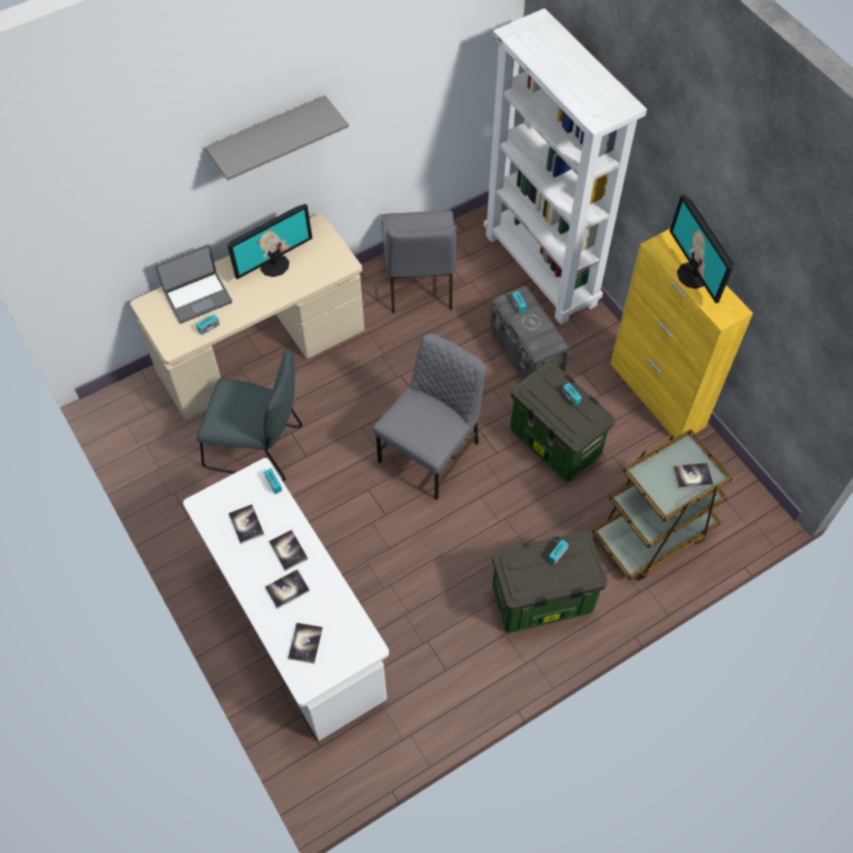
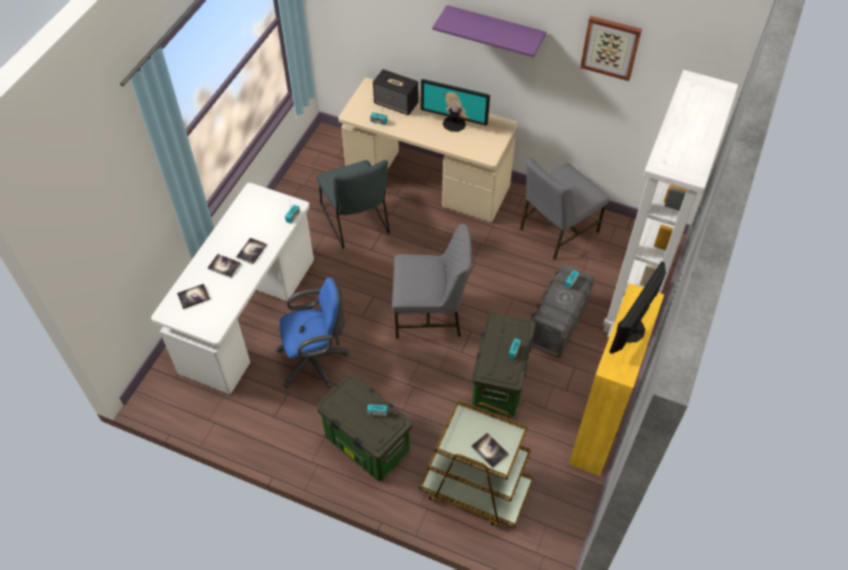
camera: 55 degrees right, 5 degrees down
laptop [155,244,232,324] -> speaker [373,69,418,115]
grey shelf [205,95,349,181] -> purple shelf [432,5,546,57]
book [228,504,264,544] -> none
none -> blue office chair [276,277,349,388]
none -> picture [580,16,642,81]

